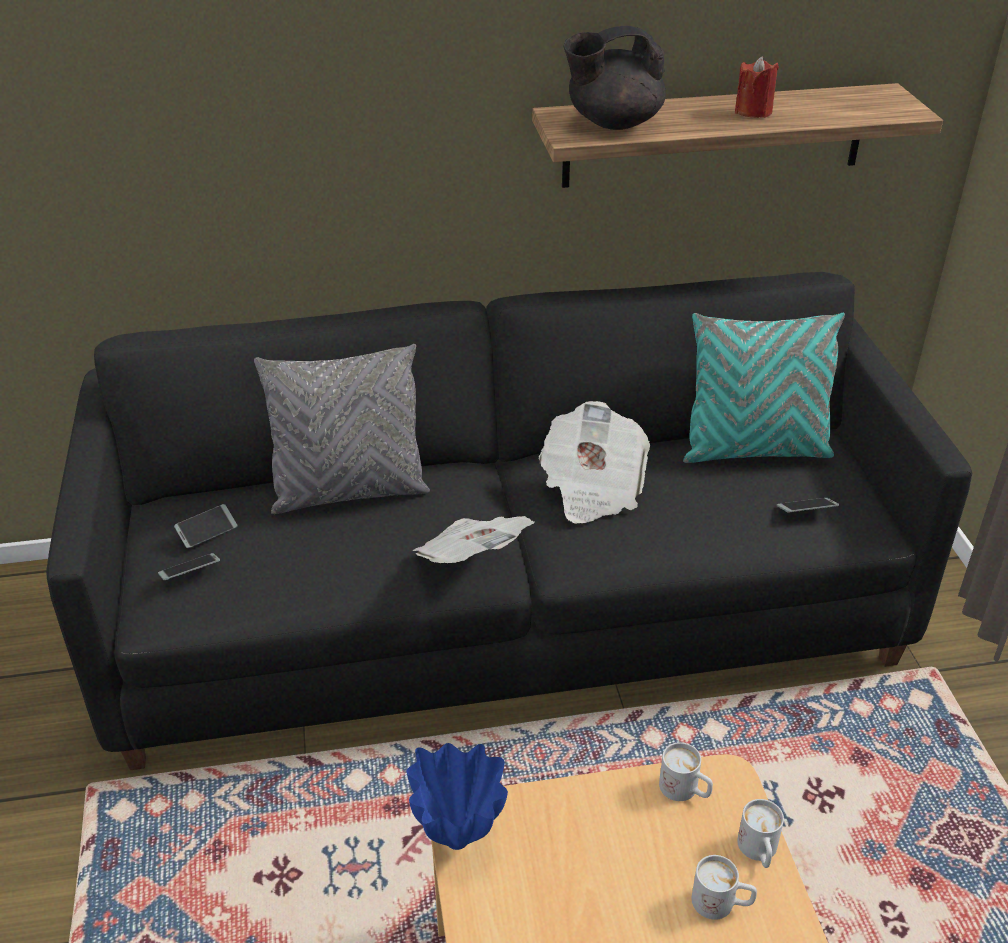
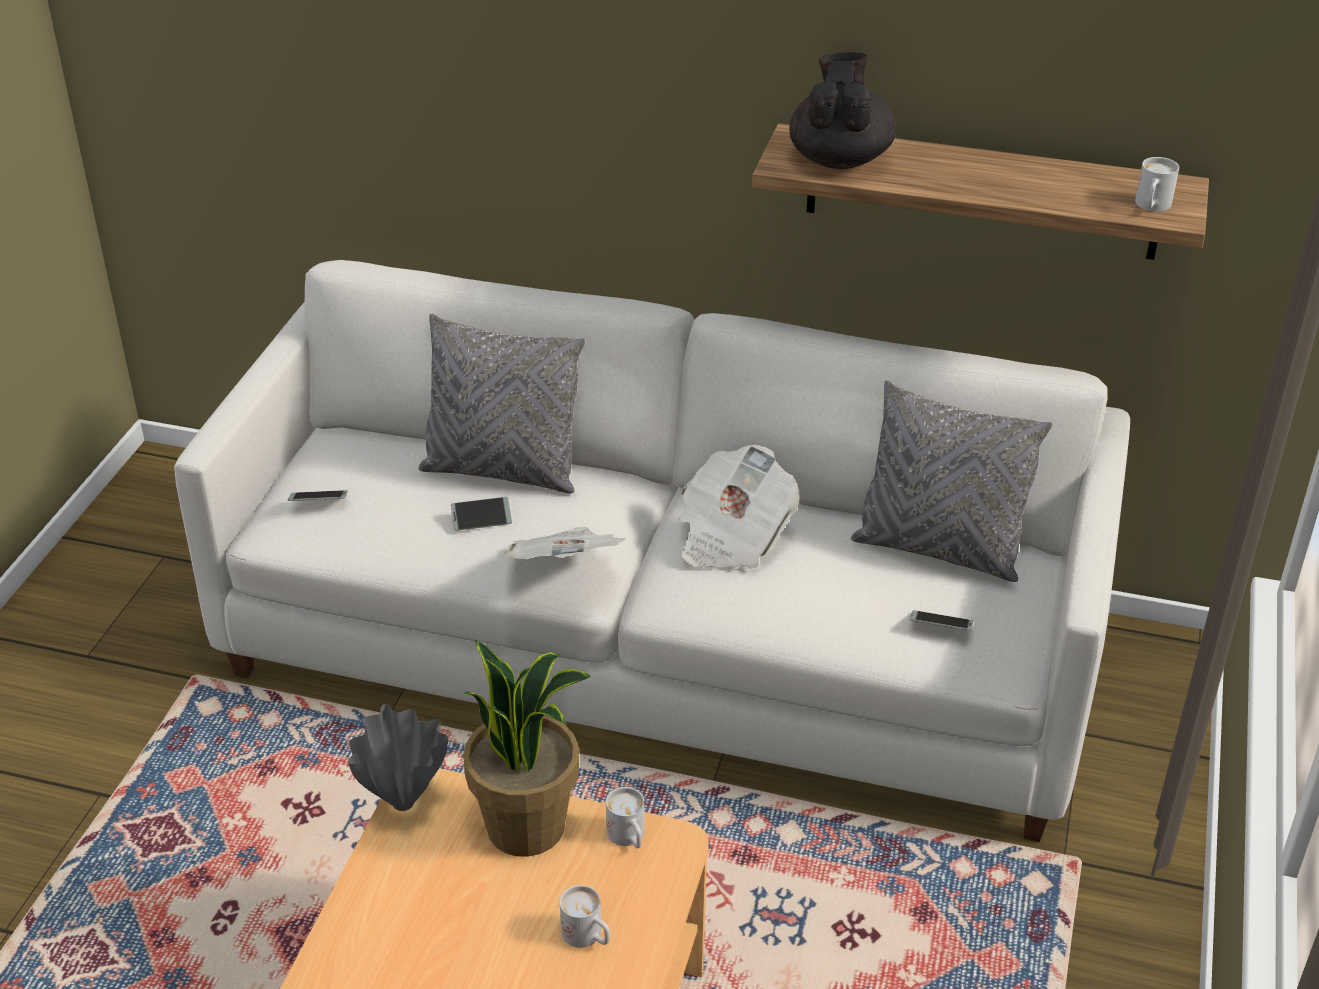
camera: 25 degrees right, 0 degrees up
black sofa [46,272,972,770] -> white sofa [174,260,1130,842]
phone [174,504,238,548] -> phone moved to [451,497,512,531]
blue vase [407,743,508,850] -> grey vase [348,704,448,811]
black teapot [564,26,666,130] -> black teapot turned 90 degrees clockwise [789,52,896,169]
turquoise pillow [683,313,845,463] -> grey pillow [851,380,1053,582]
red candle [735,56,779,118] -> none
white mug [737,799,784,868] -> white mug moved to [1135,157,1179,212]
none -> potted plant [463,639,591,857]

